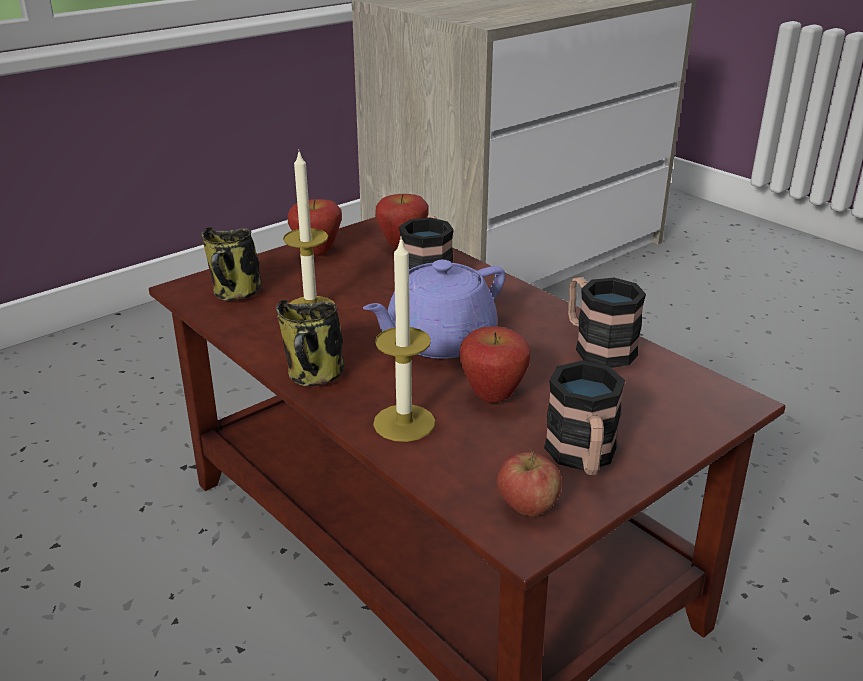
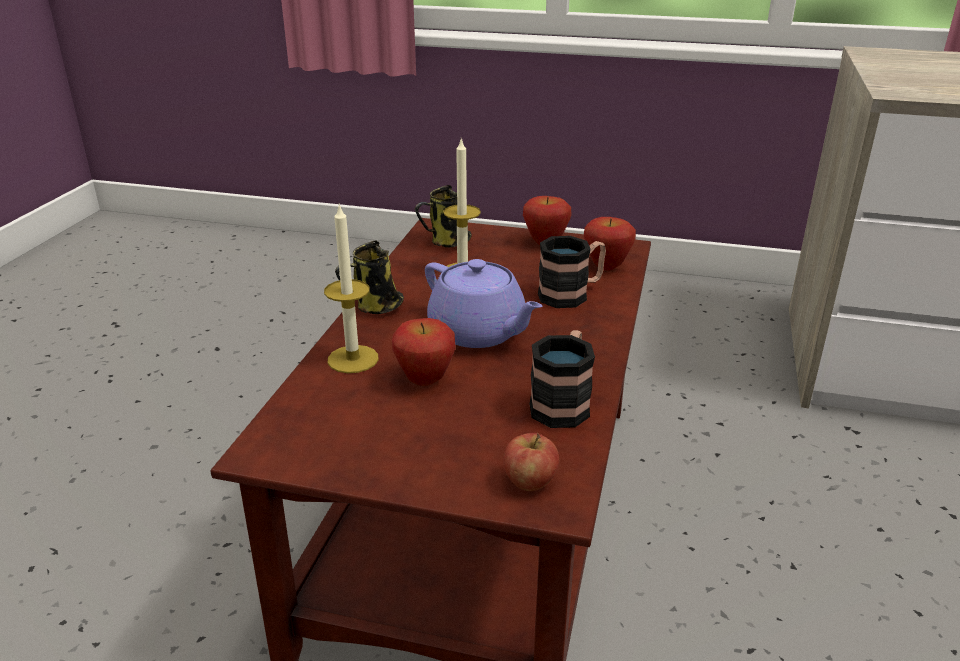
camera: 55 degrees right, 0 degrees up
purple teapot [363,260,505,359] -> purple teapot turned 150 degrees counterclockwise [425,259,542,348]
apple [497,449,562,517] -> apple moved to [503,433,559,491]
mug [544,361,625,475] -> none

